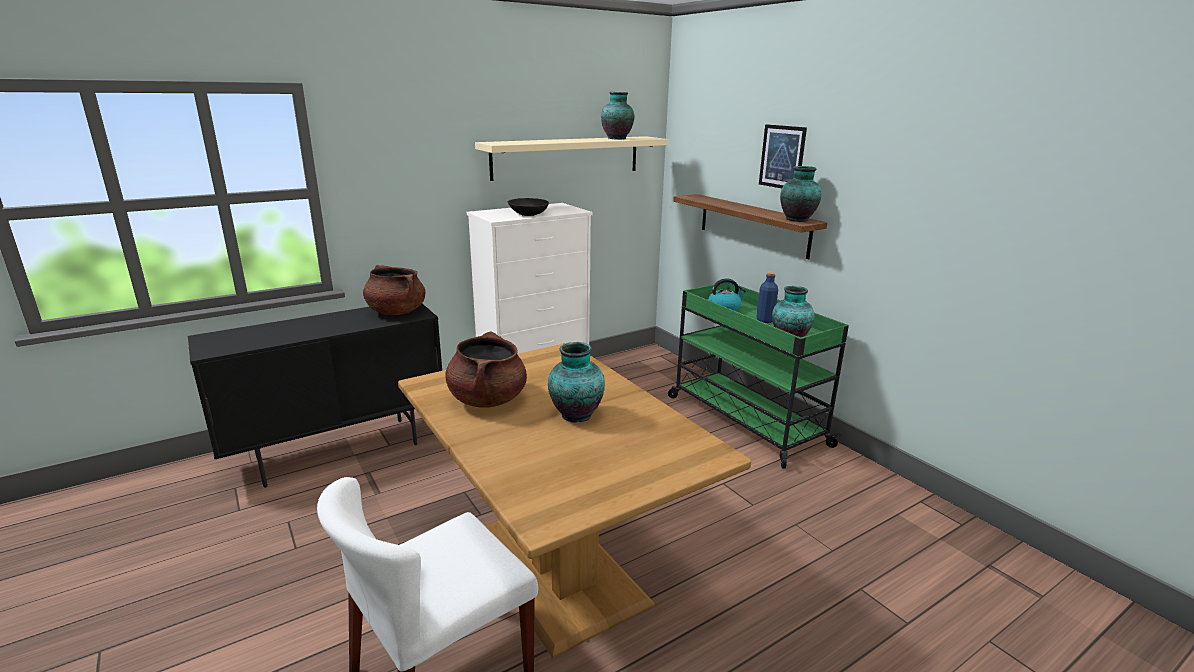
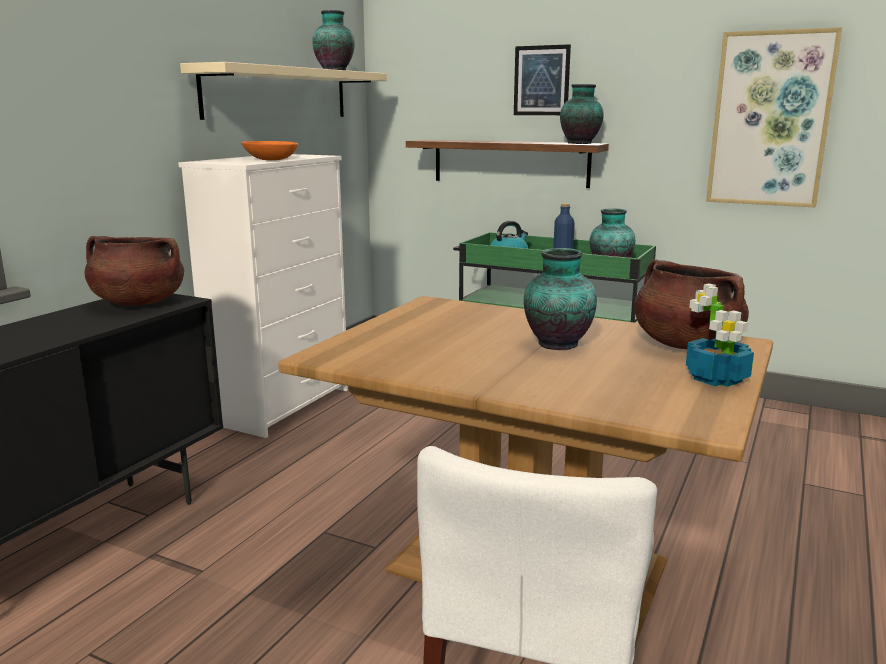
camera: 30 degrees left, 5 degrees down
brown cooking pot [445,332,527,408] -> brown cooking pot moved to [634,259,749,350]
black bowl [508,198,549,216] -> orange bowl [241,141,298,160]
none -> potted plant [686,283,754,387]
none -> picture [706,27,842,208]

